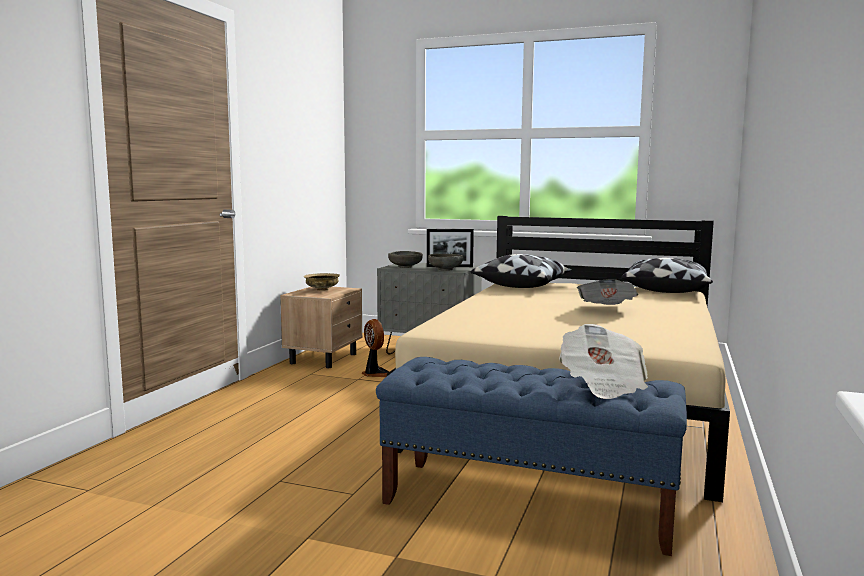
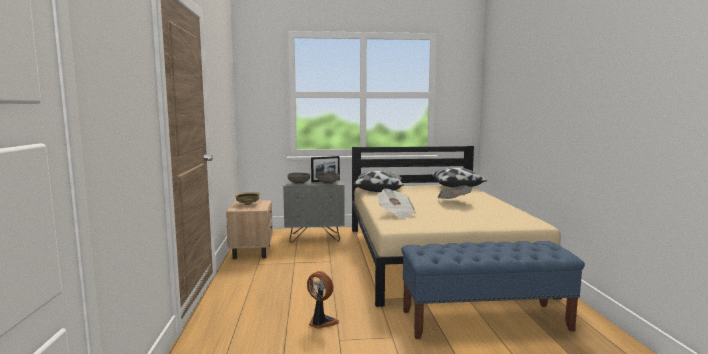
camera: 25 degrees left, 0 degrees up
fan [362,319,389,377] -> fan moved to [307,271,339,329]
newspaper [559,324,648,399] -> newspaper moved to [377,189,416,219]

